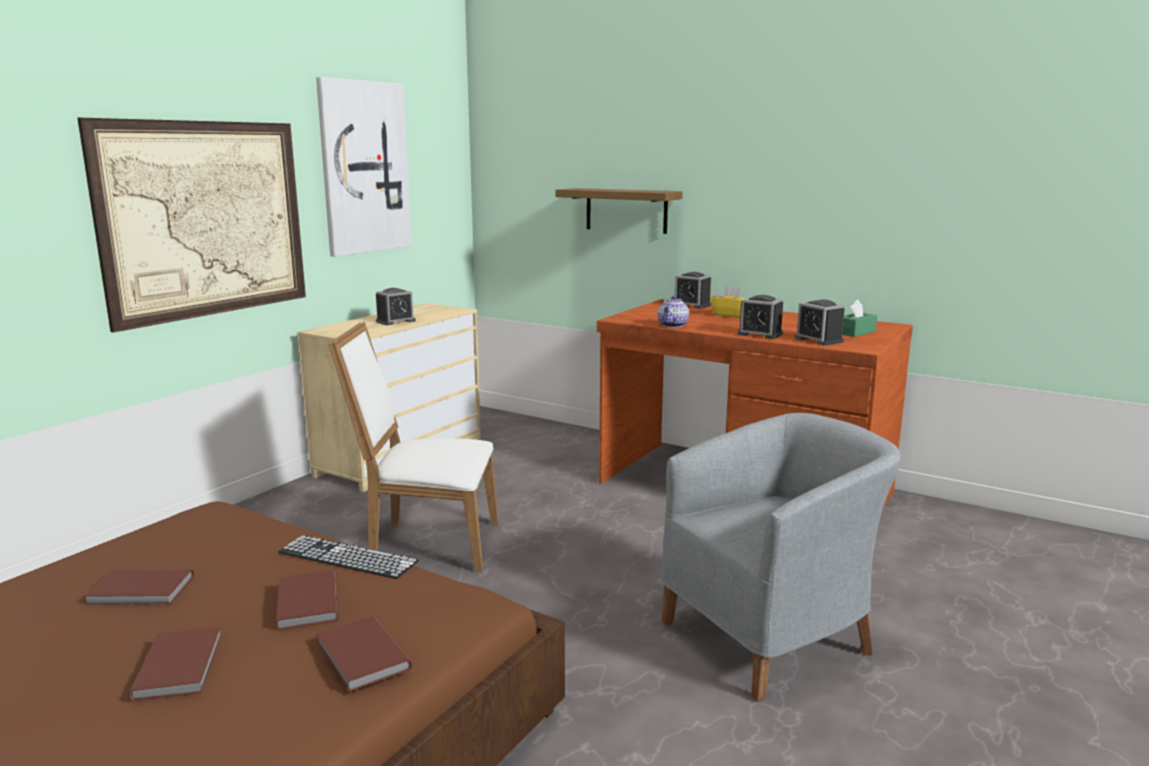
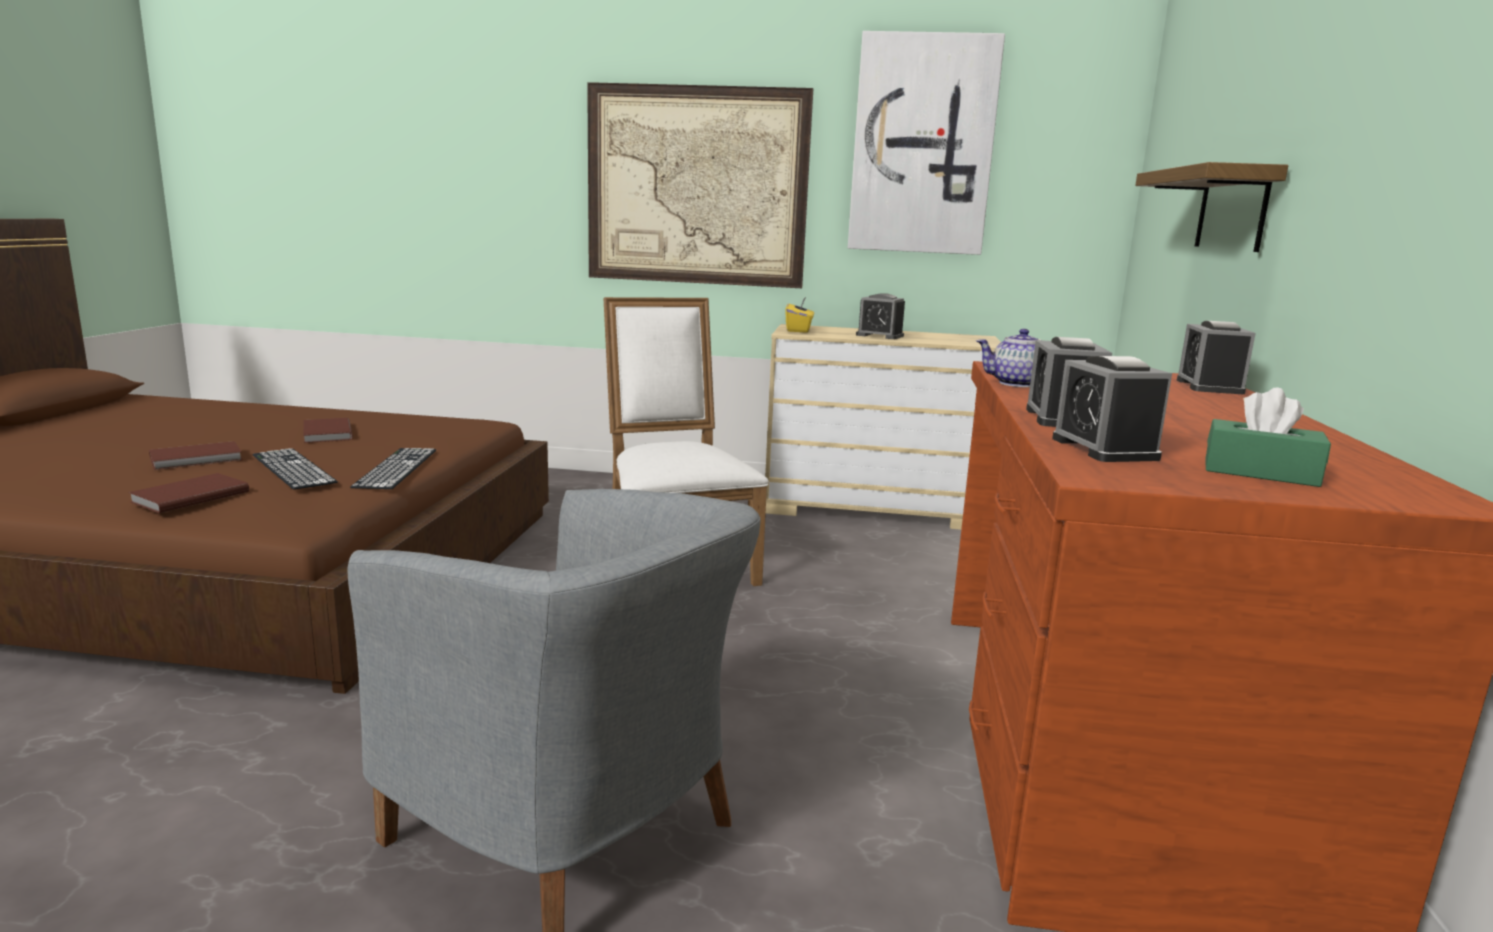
camera: 65 degrees right, 0 degrees up
brown book [276,570,339,630] -> keyboard [253,448,338,490]
yellow tissue box [710,286,745,318] -> yellow tissue box moved to [786,297,814,333]
alarm clock [795,299,845,346] -> alarm clock turned 45 degrees counterclockwise [1052,356,1172,462]

